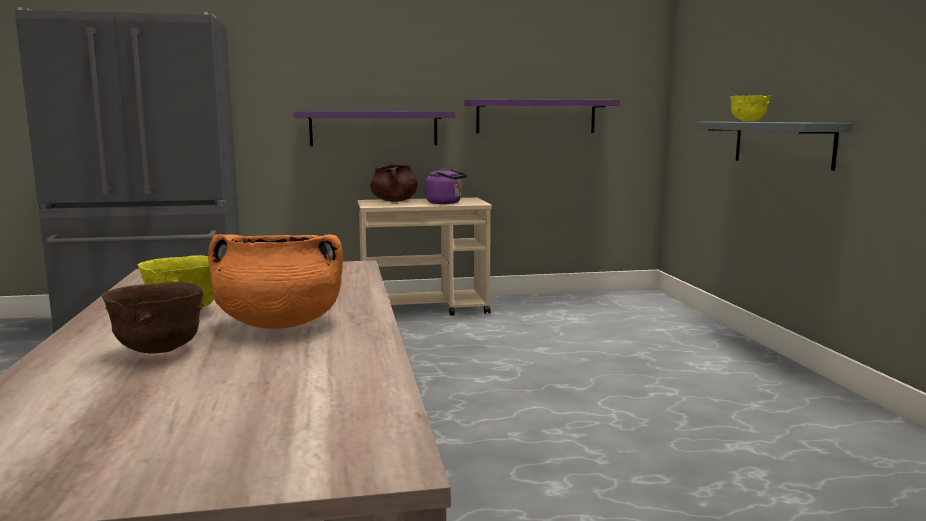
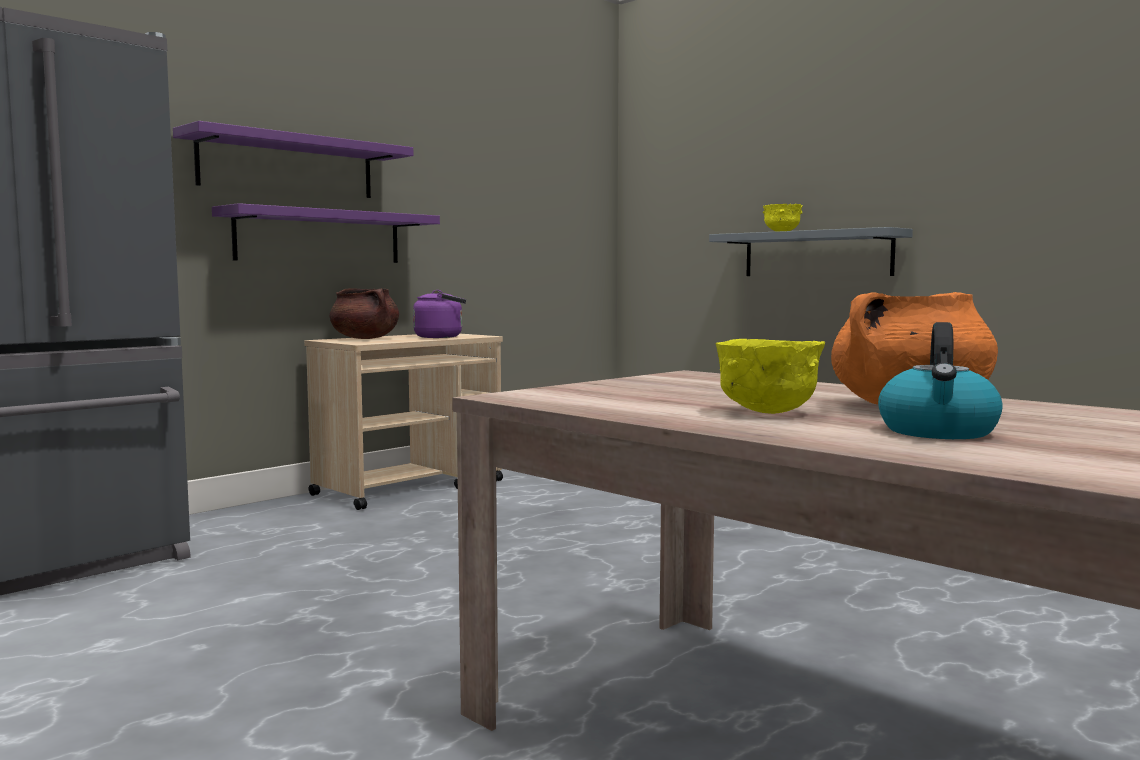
camera: 35 degrees left, 5 degrees down
brown bowl [102,281,204,354] -> kettle [878,322,1003,439]
purple shelf [464,99,620,134] -> purple shelf moved to [173,121,413,198]

